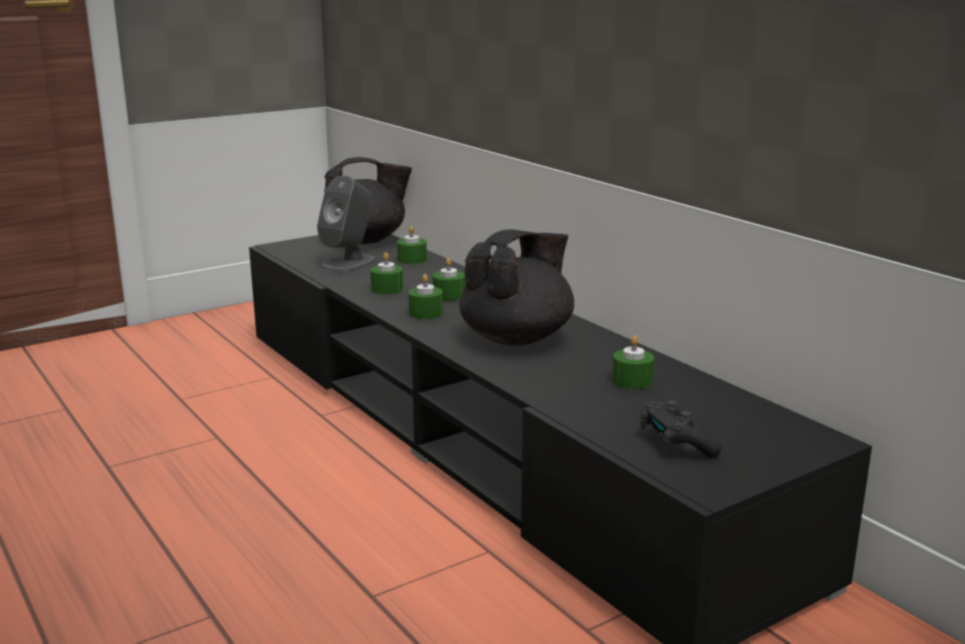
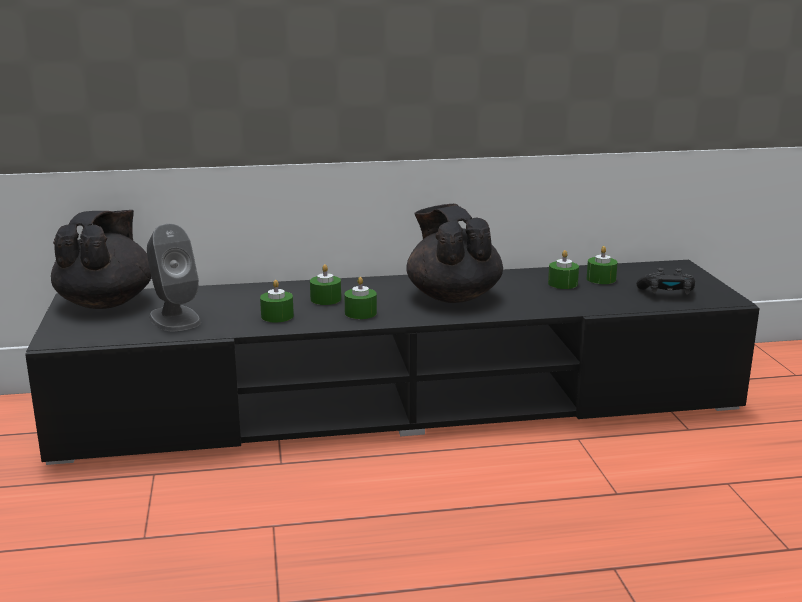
camera: 65 degrees left, 0 degrees up
green candle [397,226,427,264] -> green candle moved to [587,246,618,284]

